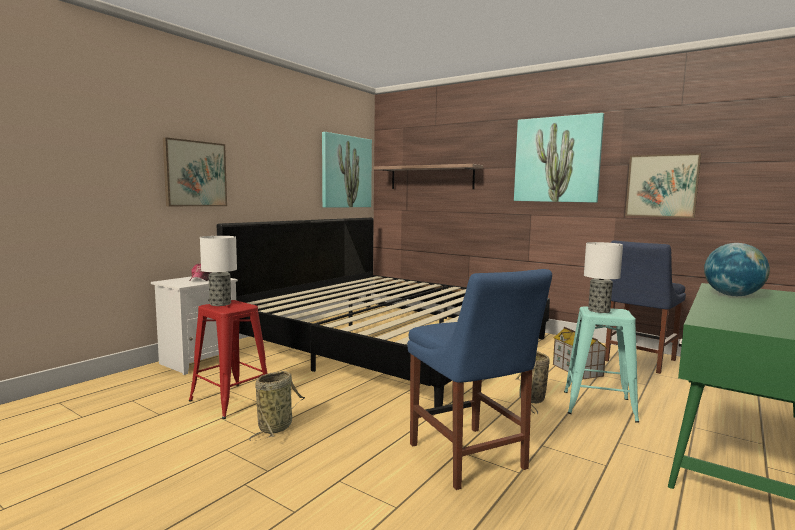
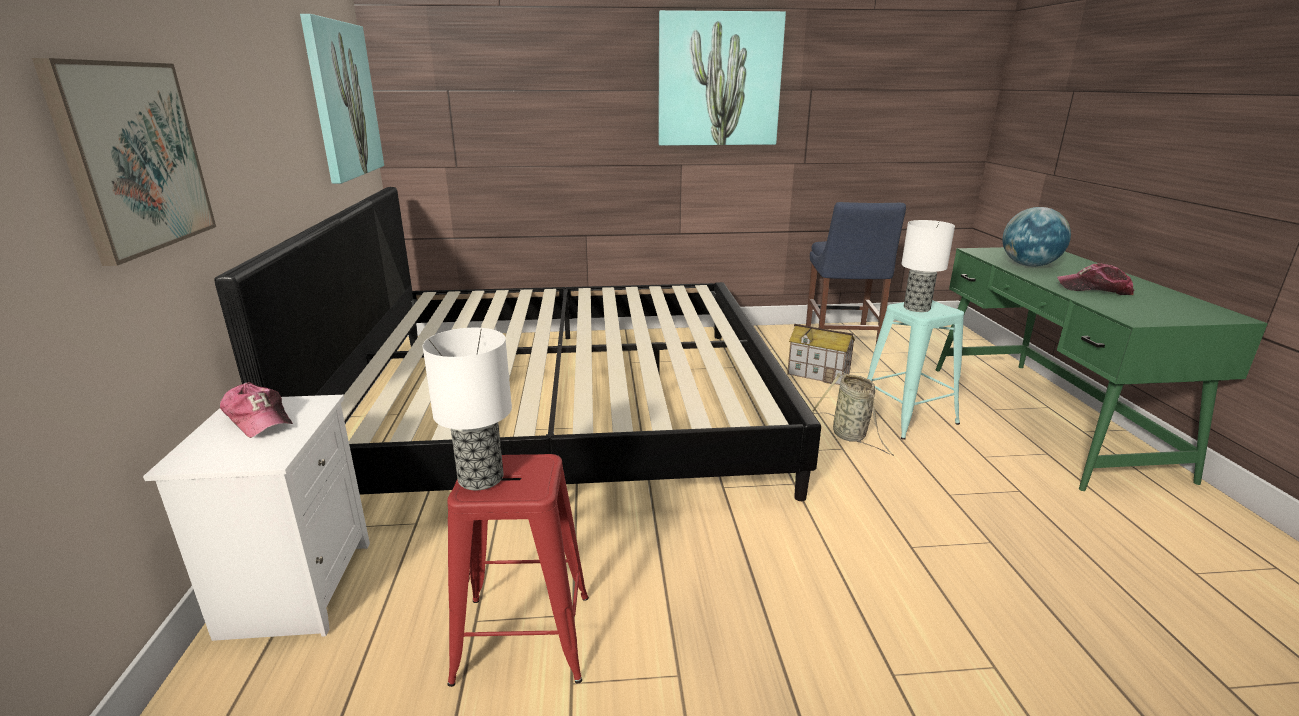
camera: 40 degrees left, 15 degrees up
basket [249,371,305,441] -> none
shelf [374,164,483,189] -> none
blue chair [407,269,552,490] -> none
picture [625,153,701,218] -> none
none -> cap [1057,264,1135,295]

